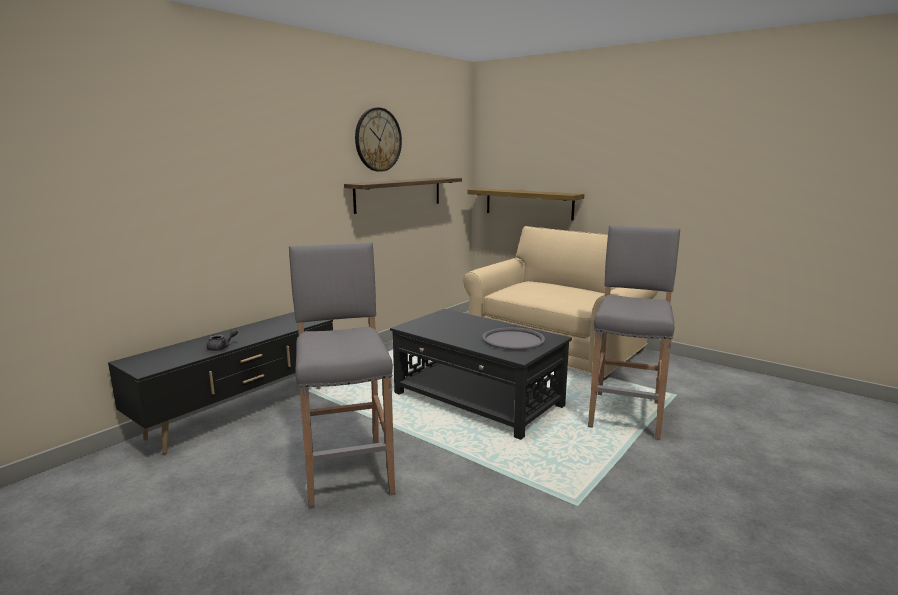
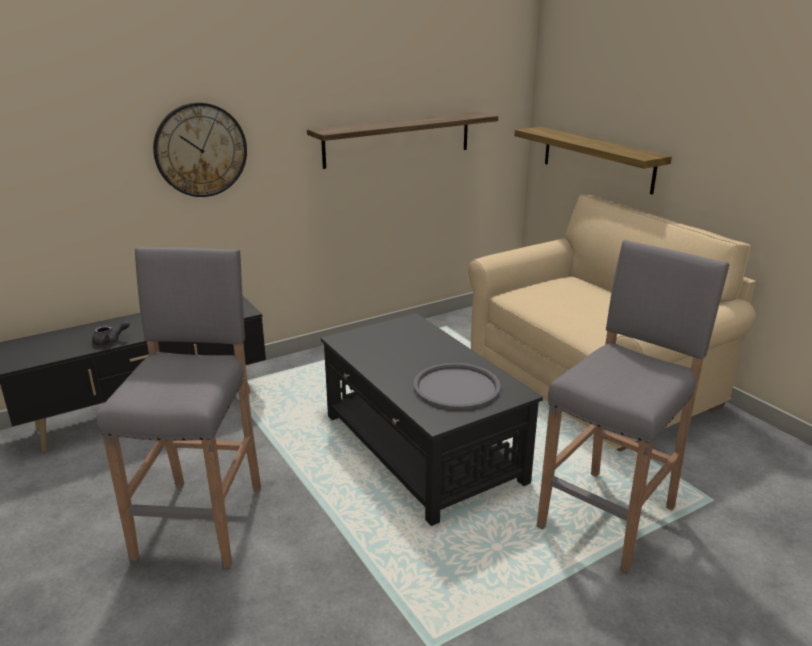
camera: 20 degrees right, 10 degrees up
wall clock [355,107,402,172] -> wall clock moved to [153,102,247,197]

